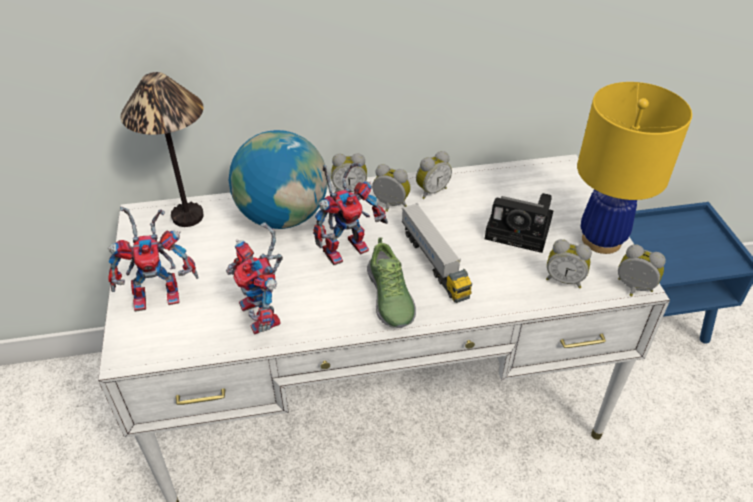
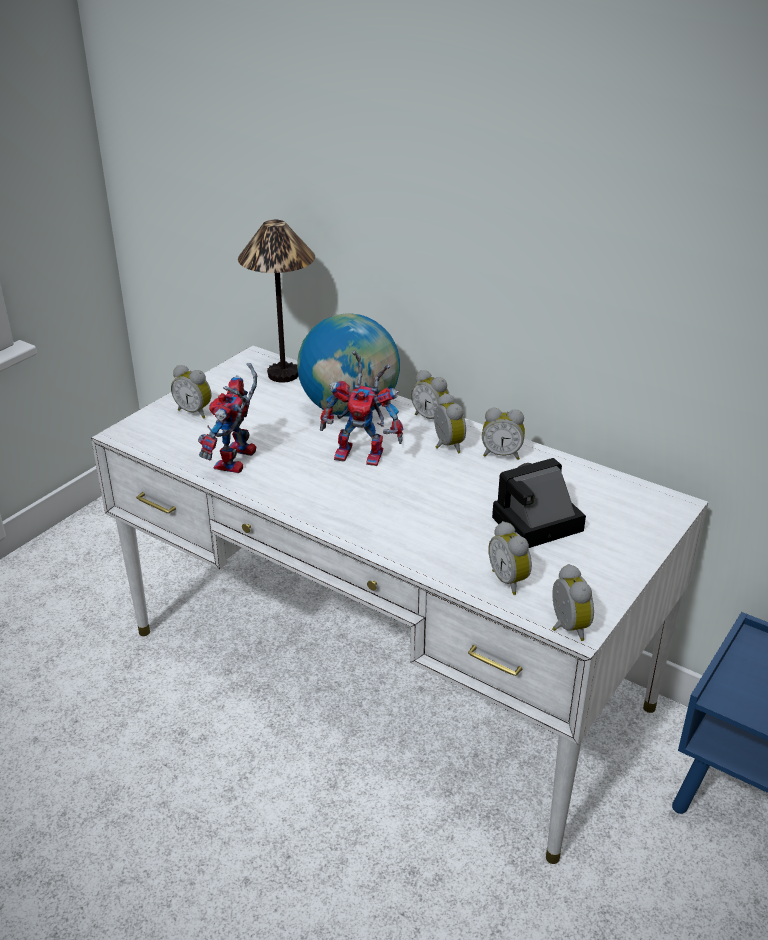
camera: 45 degrees right, 10 degrees down
toy robot [108,207,198,312] -> alarm clock [171,365,211,419]
shoe [367,237,416,328] -> none
toy truck [402,203,472,303] -> none
camera [485,193,553,253] -> camera turned 90 degrees clockwise [492,458,586,548]
yellow table lamp [577,82,692,254] -> none

